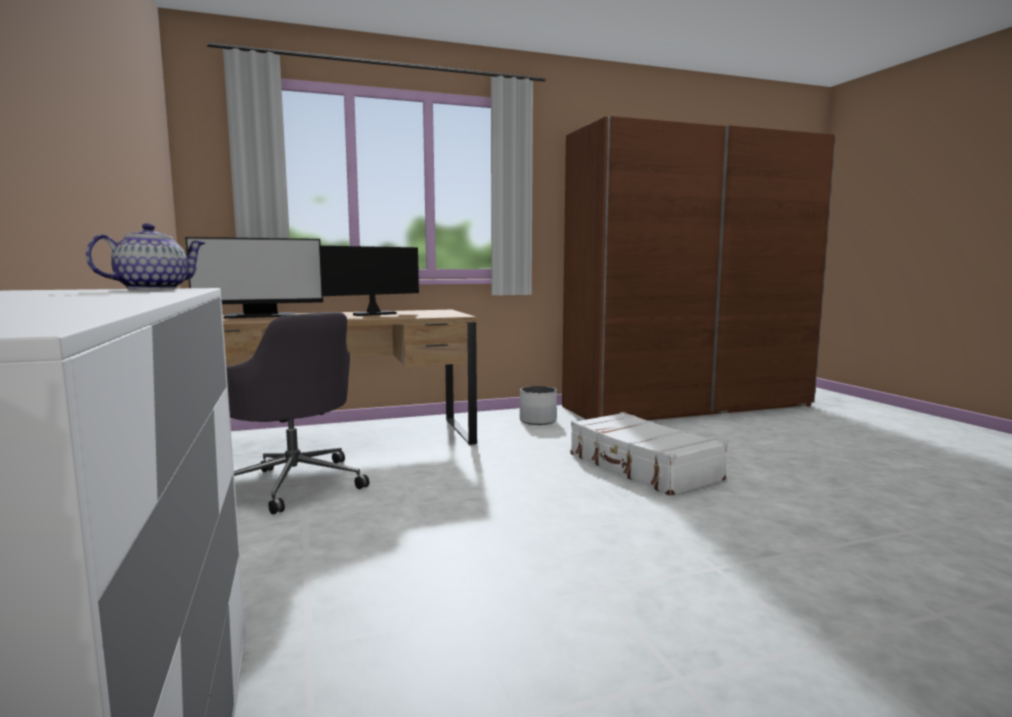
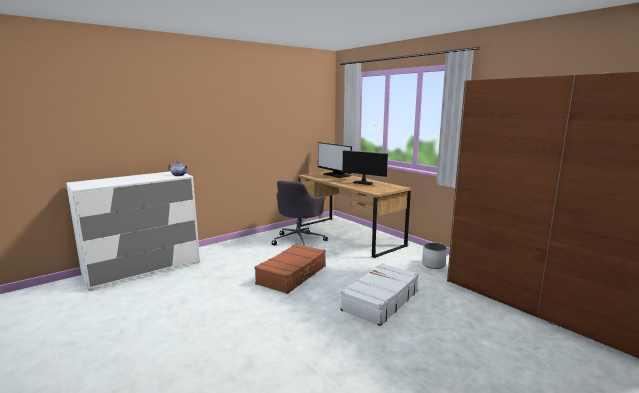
camera: 70 degrees right, 5 degrees up
none -> brown suitcase [255,244,326,294]

